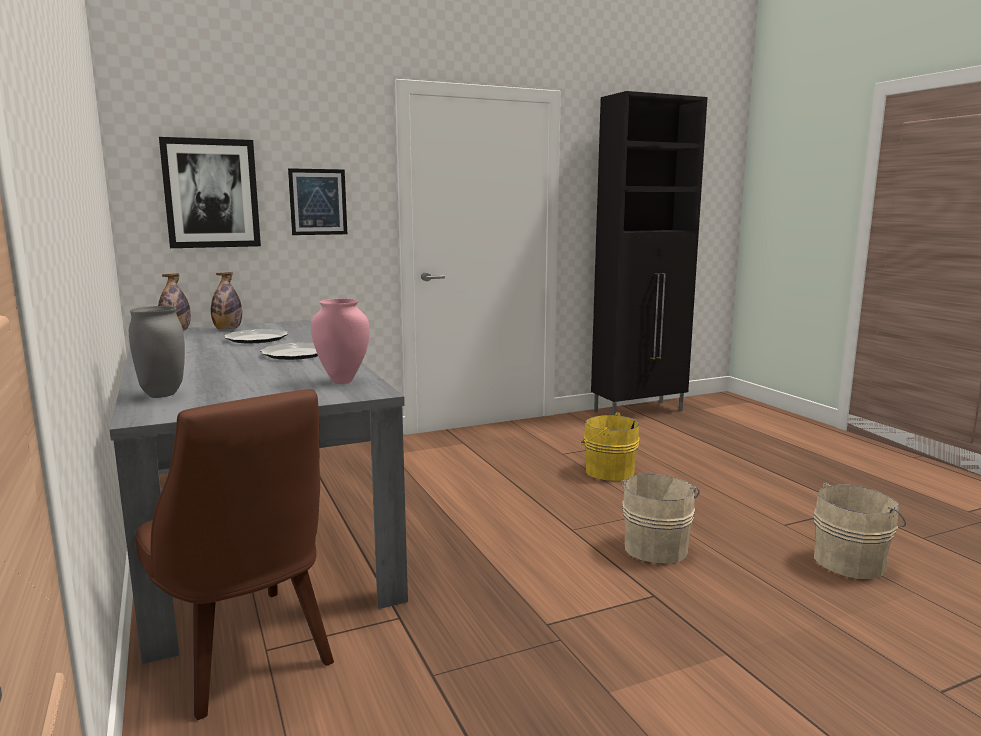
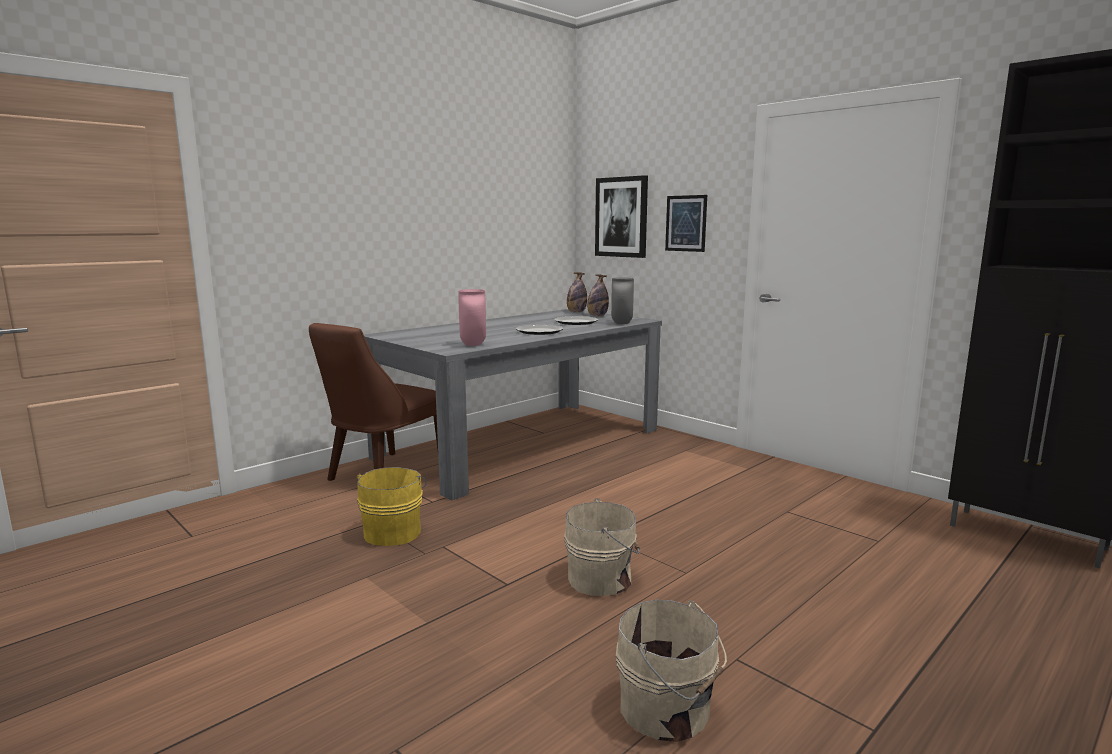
camera: 70 degrees right, 0 degrees up
grey vase [129,306,185,398] -> grey vase moved to [611,277,634,324]
yellow bucket [581,412,639,481] -> yellow bucket moved to [357,467,427,546]

